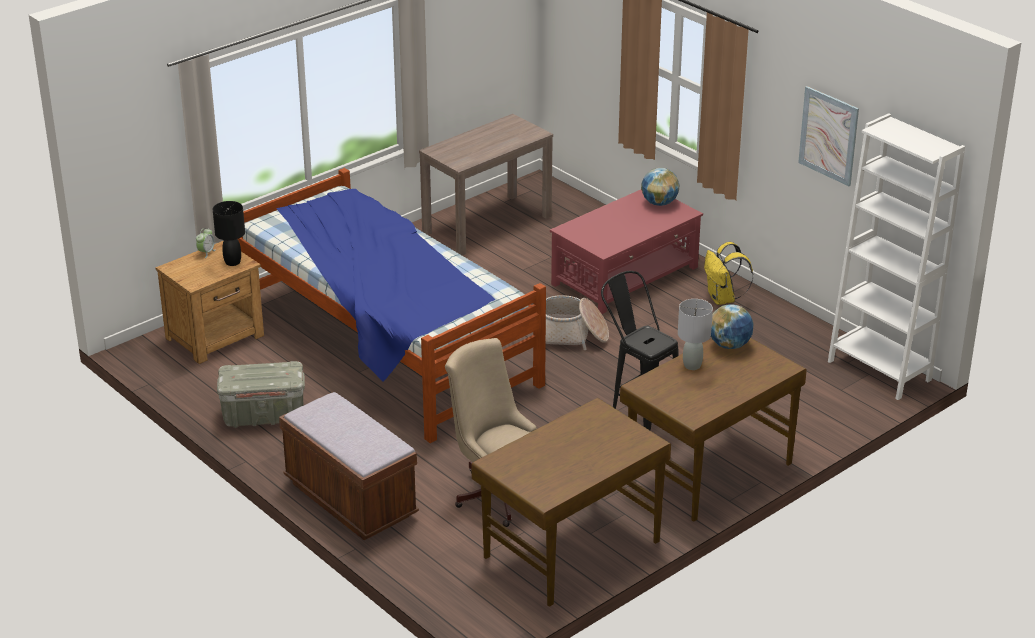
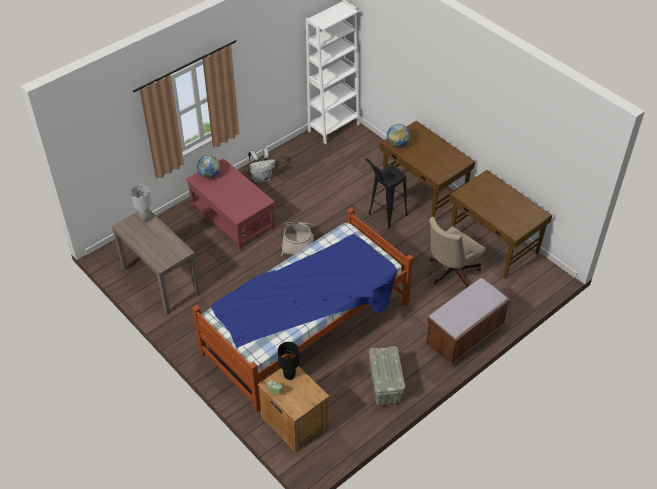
camera: 90 degrees left, 15 degrees up
grey table lamp [678,299,713,370] -> grey table lamp moved to [131,185,152,221]
yellow backpack [704,242,753,305] -> white backpack [248,148,275,183]
picture [798,86,859,186] -> none

